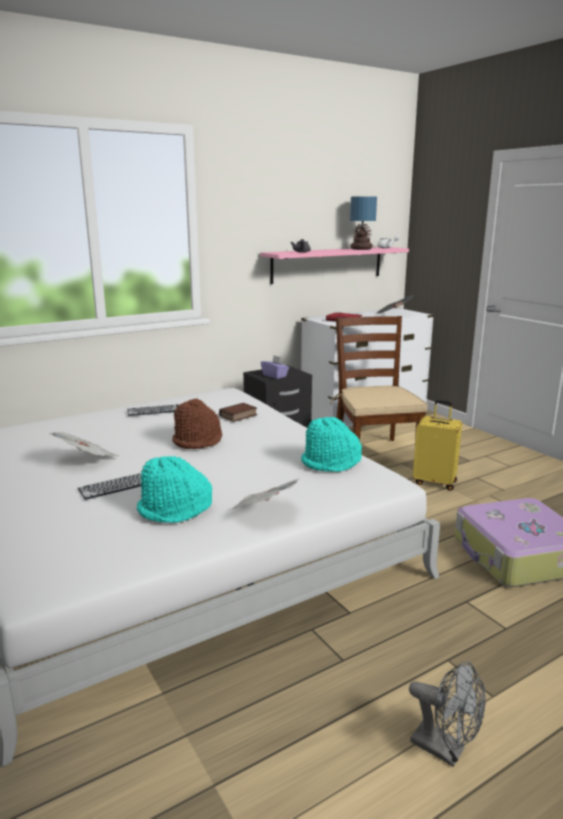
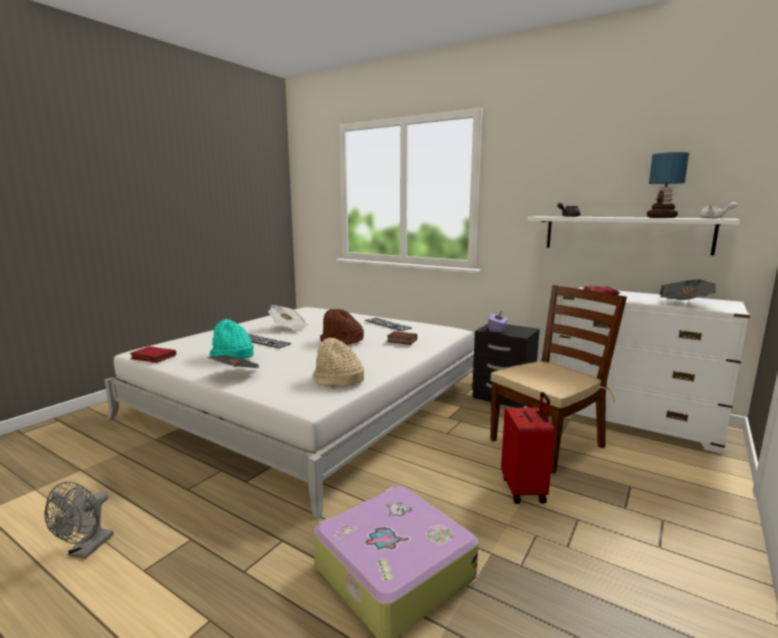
camera: 65 degrees right, 5 degrees down
pink shelf [260,247,409,284] -> white shelf [528,216,740,255]
turquoise hat [301,417,362,472] -> beige hat [313,338,364,387]
yellow suitcase [413,400,462,491] -> red suitcase [501,392,555,504]
none -> red book [130,347,176,363]

